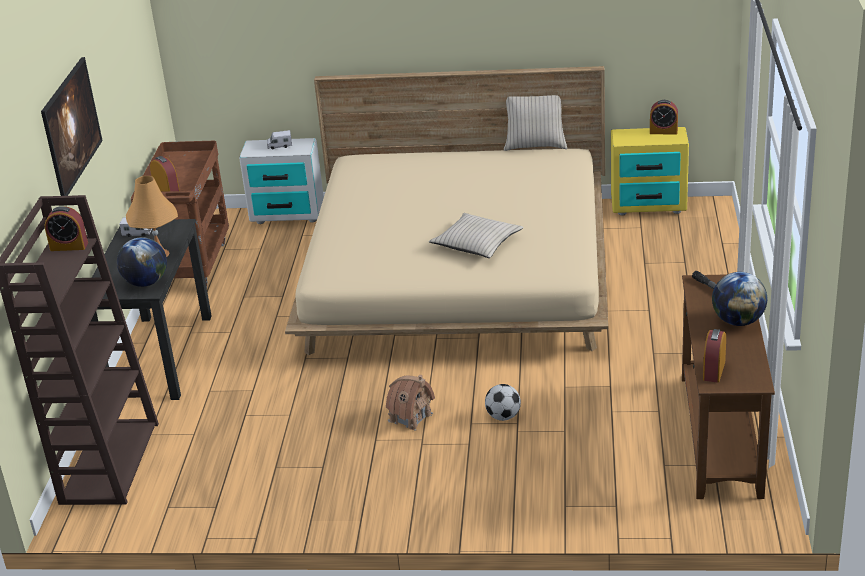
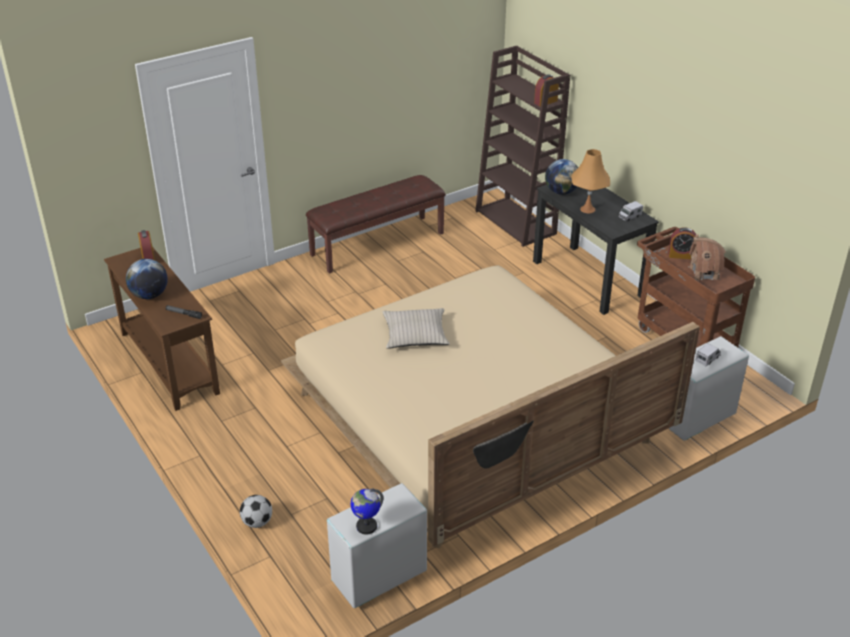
camera: 140 degrees right, 5 degrees up
picture [41,57,103,196] -> none
toy house [386,375,435,430] -> toy house moved to [688,234,726,281]
football [485,384,521,421] -> football moved to [240,495,272,528]
yellow nightstand [611,127,689,215] -> white nightstand [327,483,427,608]
alarm clock [650,100,678,135] -> globe [351,488,383,535]
none -> brown bench [306,175,446,274]

